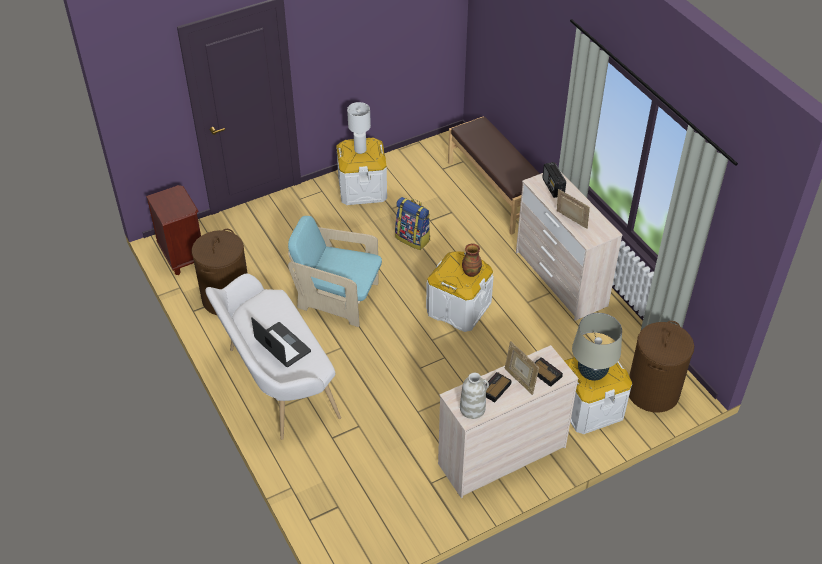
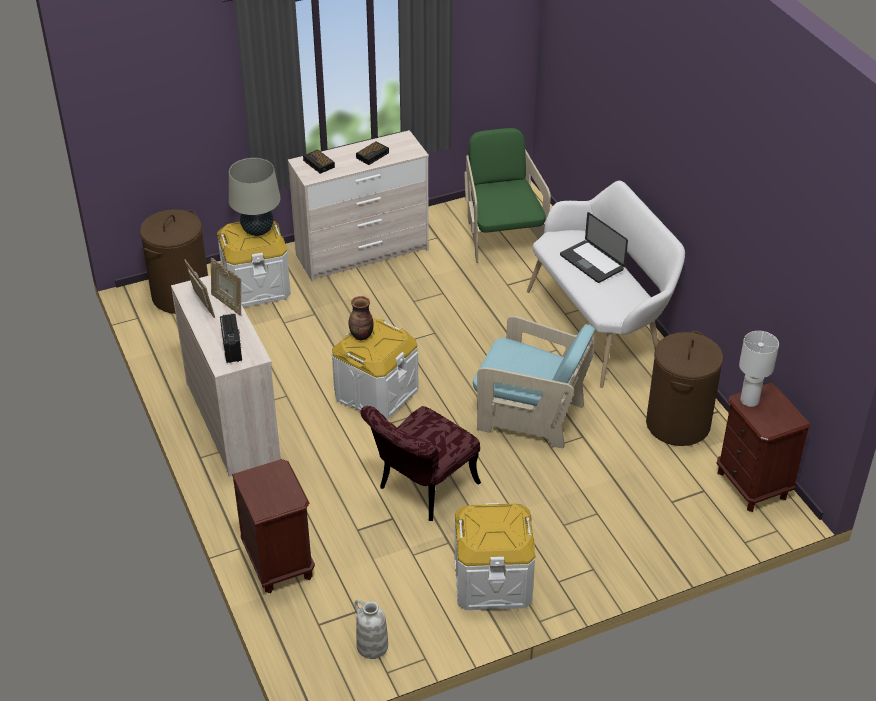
camera: 175 degrees left, 5 degrees down
white table lamp [347,102,371,154] -> white table lamp moved to [739,331,779,407]
backpack [395,197,430,250] -> red chair [360,406,481,521]
brown bench [448,116,540,235] -> brown nightstand [232,459,315,593]
white vase [460,373,489,419] -> white vase moved to [354,600,388,659]
picture frame [505,341,539,395] -> picture frame moved to [185,260,215,318]
none -> green armchair [464,128,551,263]

